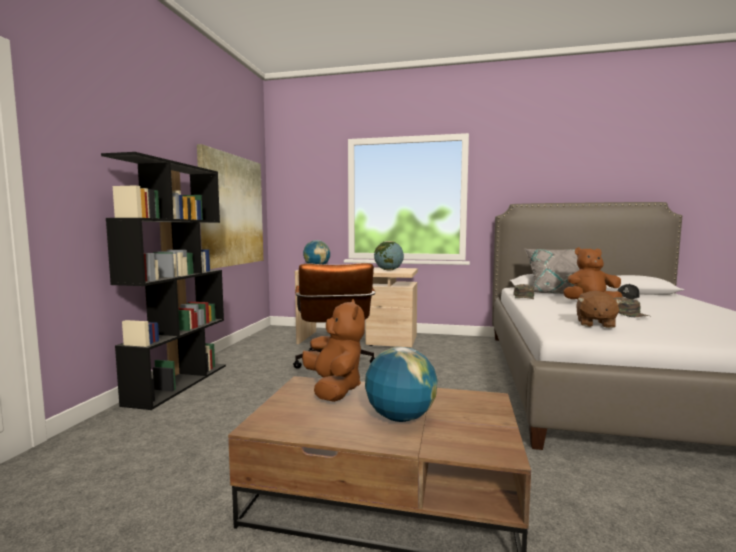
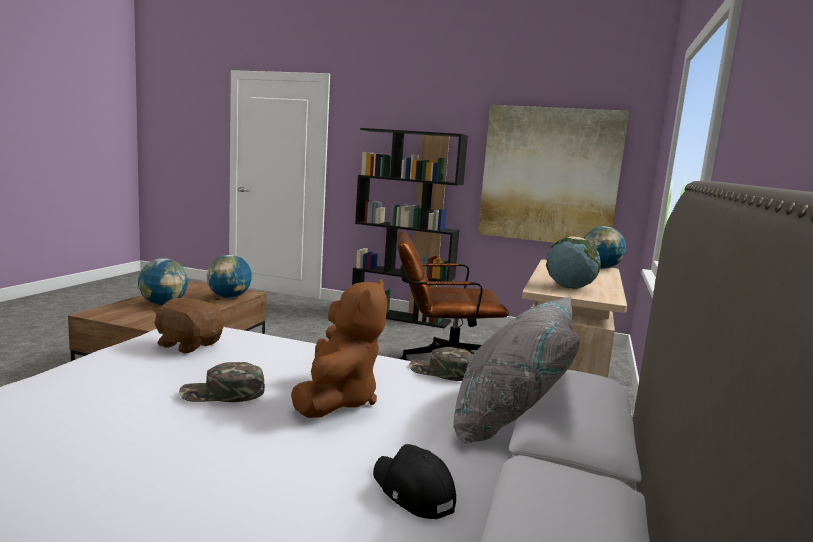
camera: 95 degrees right, 5 degrees up
brown plush toy [302,299,365,402] -> globe [207,255,252,298]

